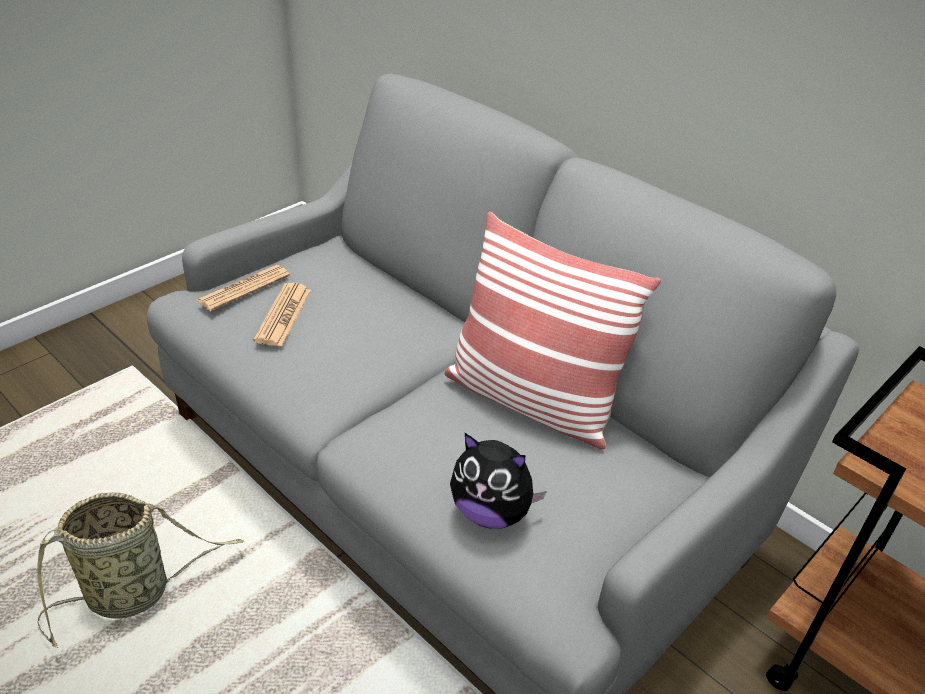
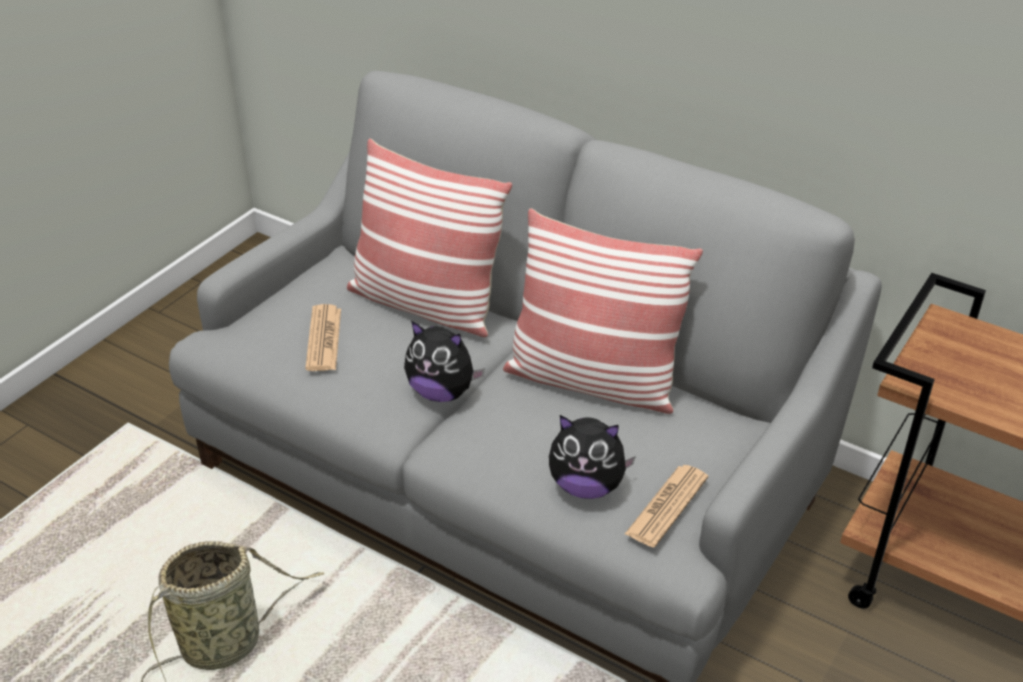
camera: 10 degrees left, 0 degrees up
newspaper [198,265,290,311] -> newspaper moved to [625,465,708,547]
none -> pillow [347,139,512,337]
none -> plush toy [404,321,485,402]

